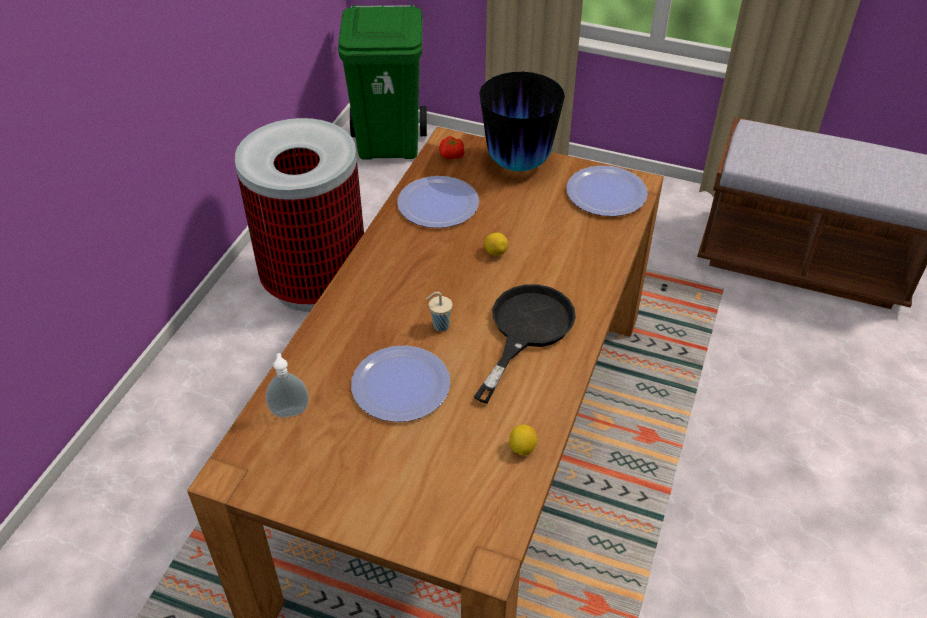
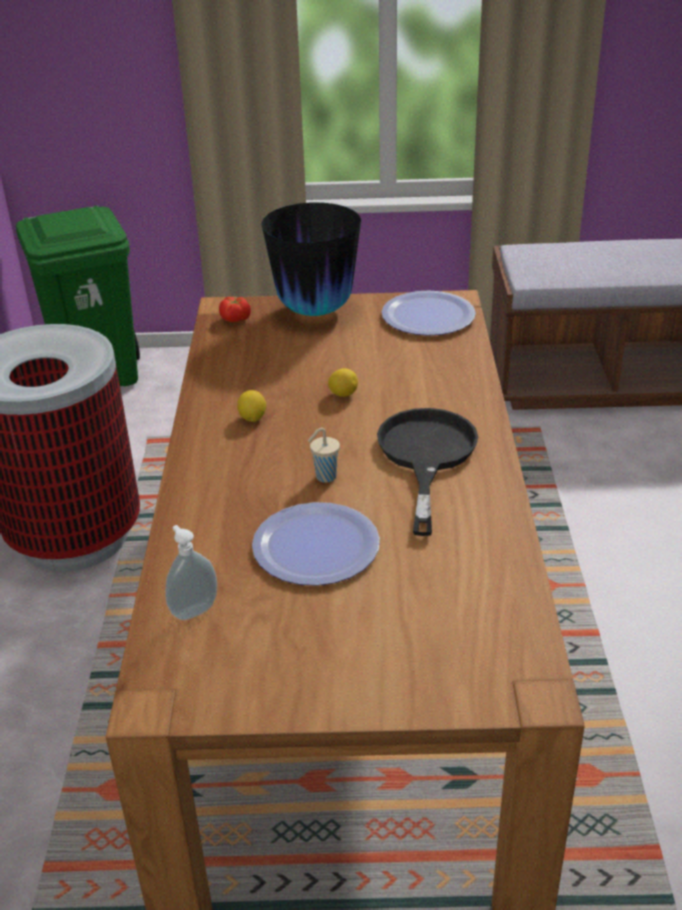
camera: 20 degrees left, 10 degrees down
plate [397,176,479,228] -> none
lemon [509,425,538,456] -> lemon moved to [237,390,266,422]

